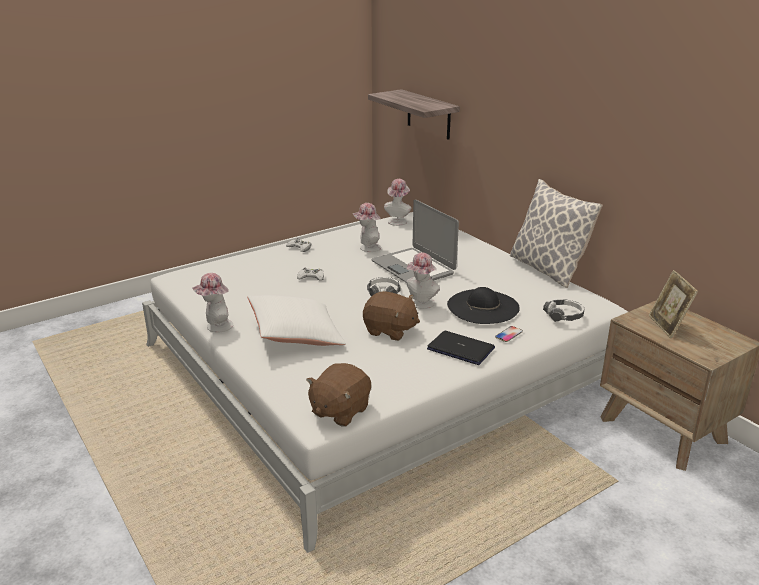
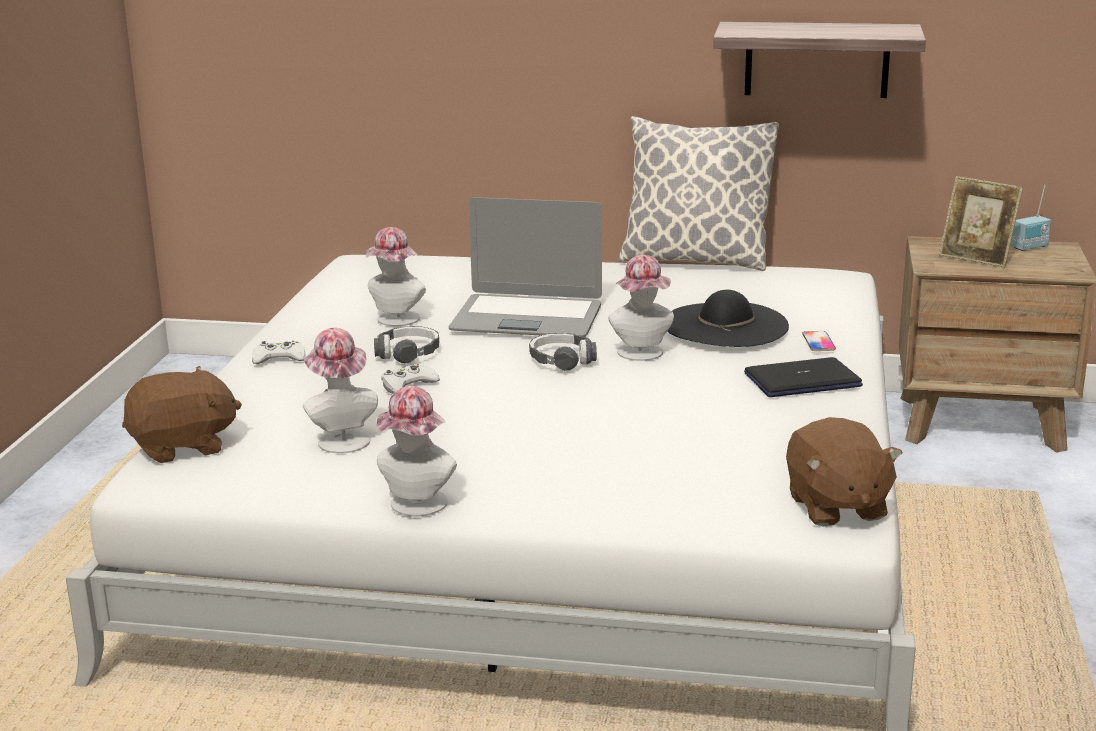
camera: 45 degrees left, 5 degrees down
white pillow [248,295,346,346] -> none
brown plush toy [363,291,420,341] -> brown plush toy moved to [122,366,242,463]
shelf [368,89,460,140] -> shelf moved to [713,22,926,98]
hat [384,179,411,226] -> hat moved to [303,328,378,453]
headphones [543,299,584,322] -> headphones moved to [374,326,439,364]
none -> radio [1011,185,1051,251]

